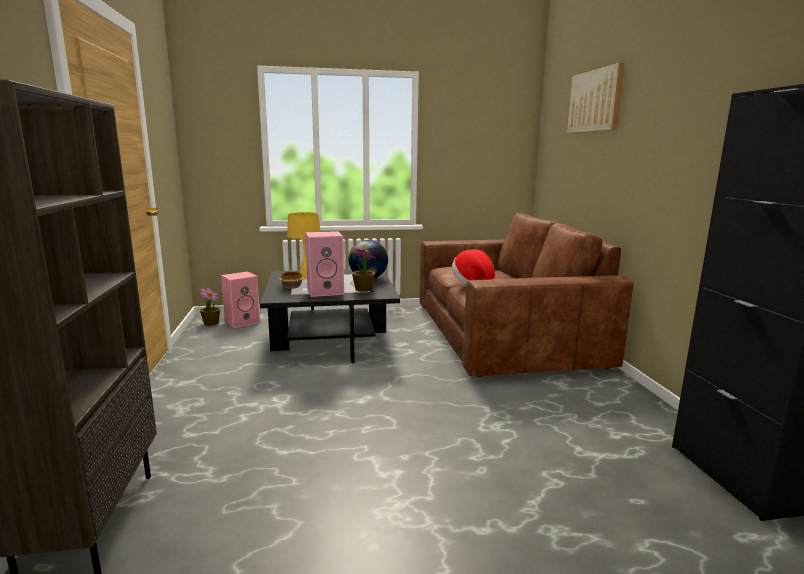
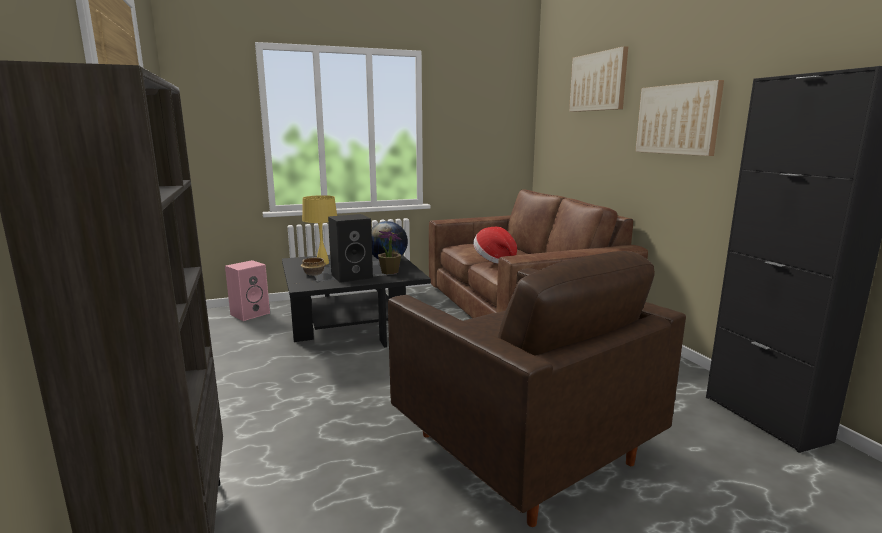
camera: 10 degrees left, 0 degrees up
potted plant [200,287,220,326] -> none
pink speaker [305,231,344,297] -> black speaker [328,214,373,283]
none -> brown armchair [388,251,686,527]
none -> picture [635,80,724,156]

